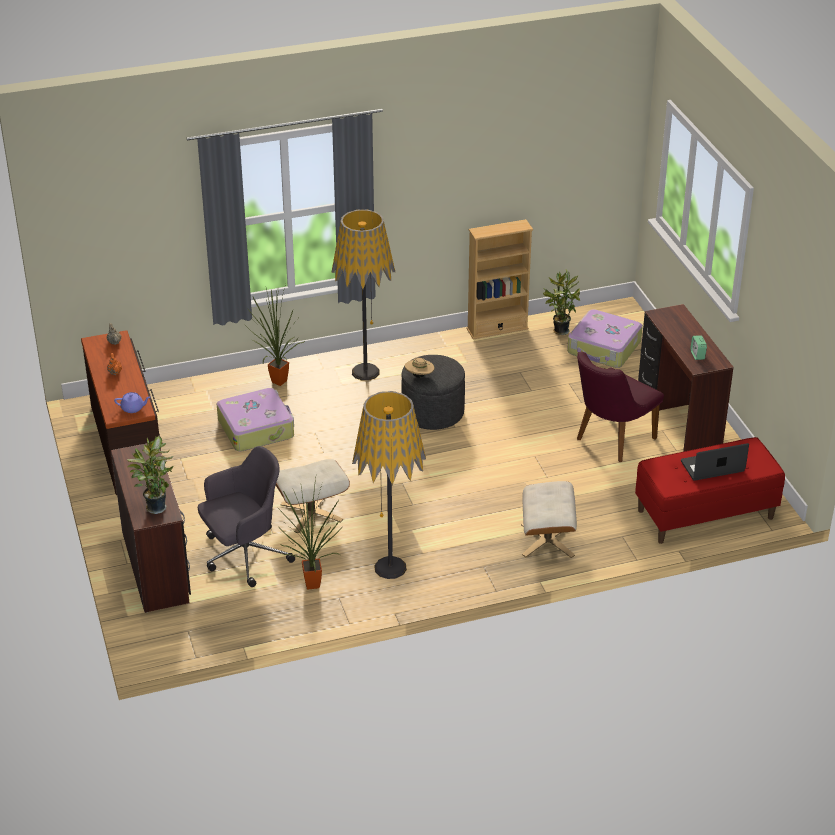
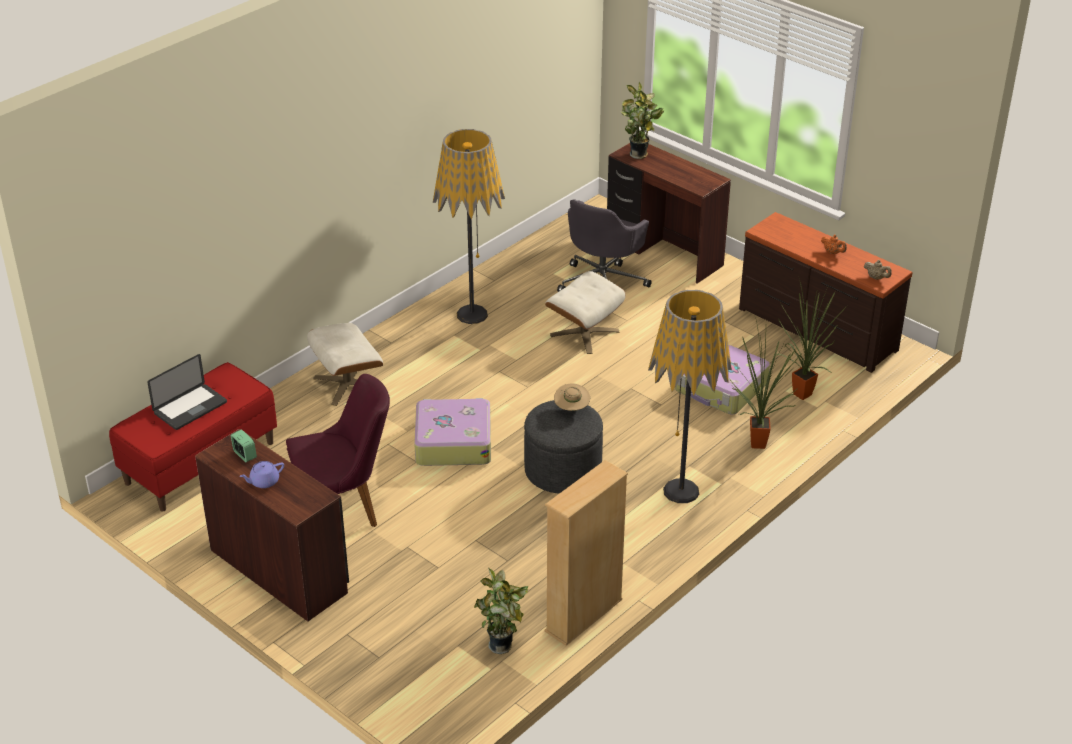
camera: 150 degrees right, 0 degrees up
purple teapot [114,392,150,413] -> purple teapot moved to [240,461,284,488]
potted plant [277,478,343,590] -> potted plant moved to [776,278,847,400]
suitcase [567,309,643,368] -> suitcase moved to [414,398,491,466]
purple chair [577,352,664,462] -> purple chair turned 60 degrees clockwise [286,374,390,527]

